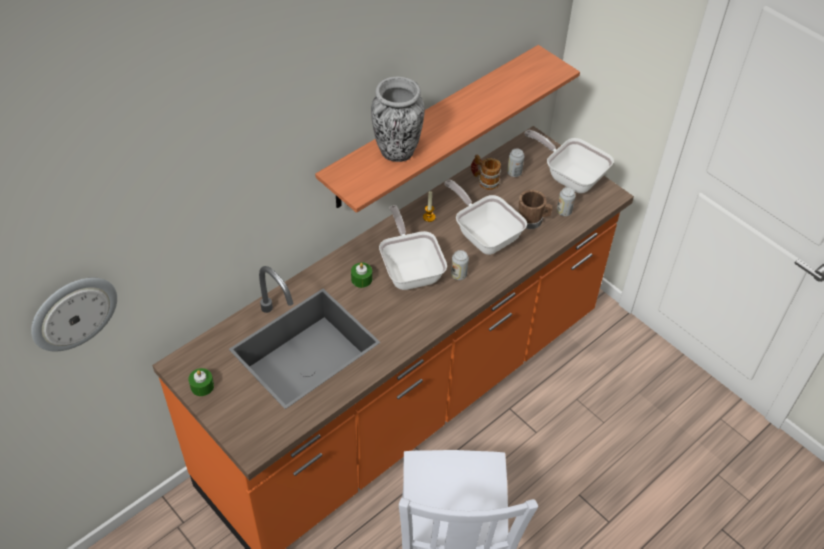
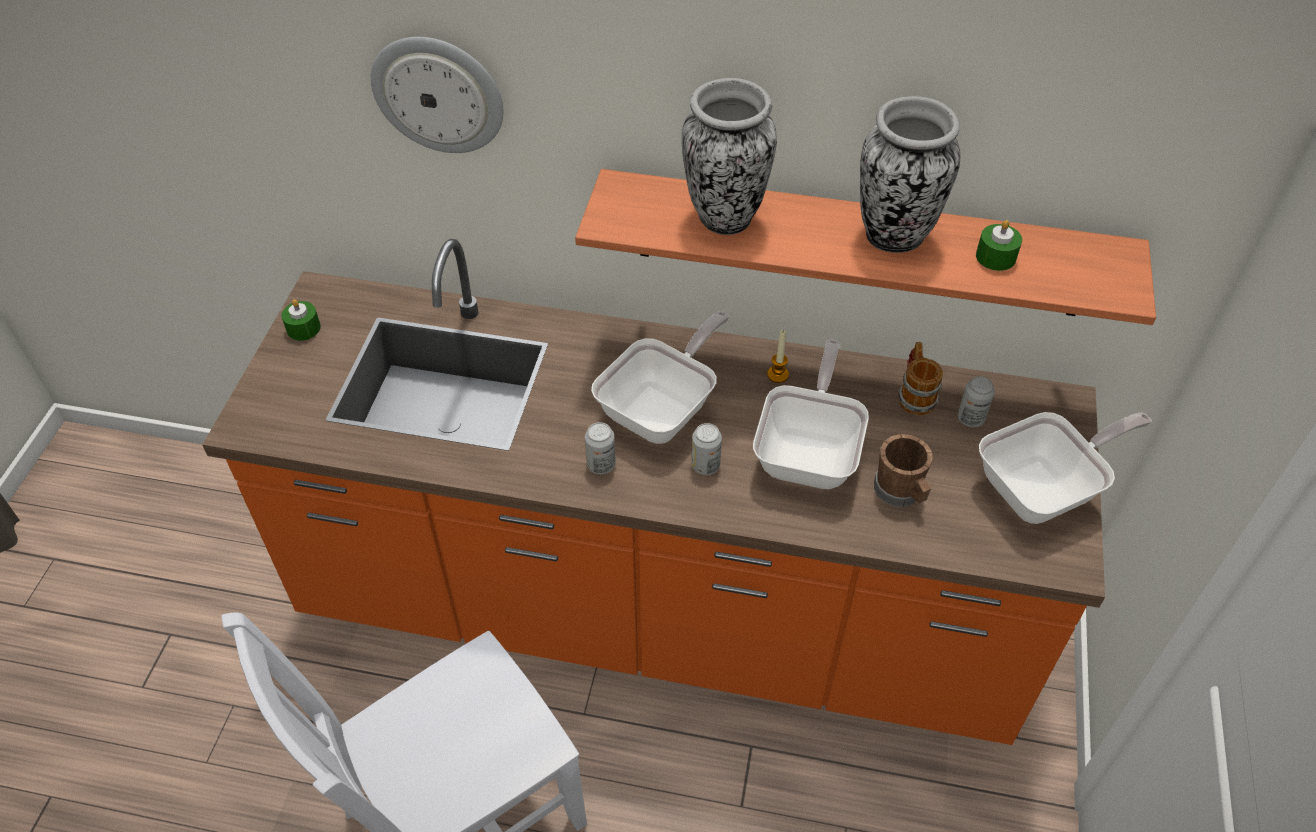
camera: 55 degrees right, 0 degrees up
wall clock [31,278,117,352] -> wall clock moved to [371,37,503,153]
green candle [351,263,372,288] -> green candle moved to [976,220,1022,271]
frying pan [524,130,614,193] -> frying pan turned 60 degrees clockwise [979,412,1152,524]
can [557,187,576,216] -> can moved to [585,422,616,474]
none -> vase [860,96,960,253]

